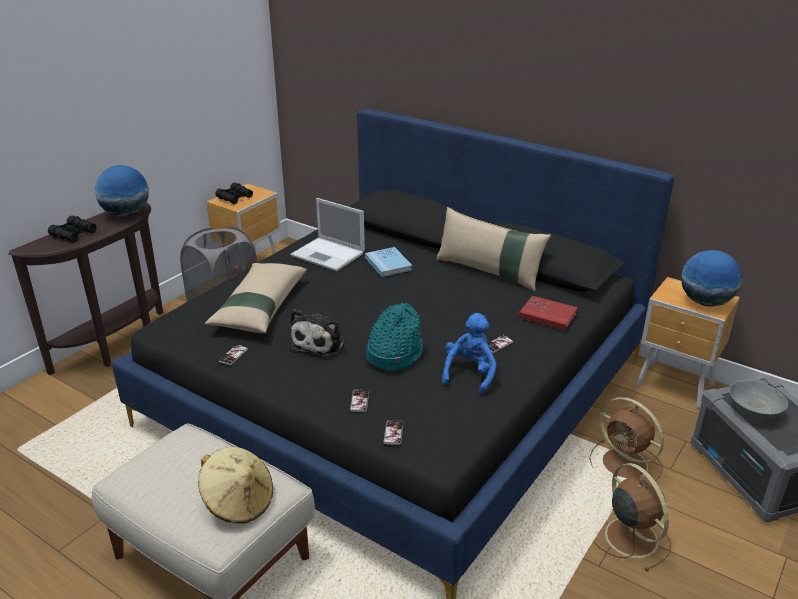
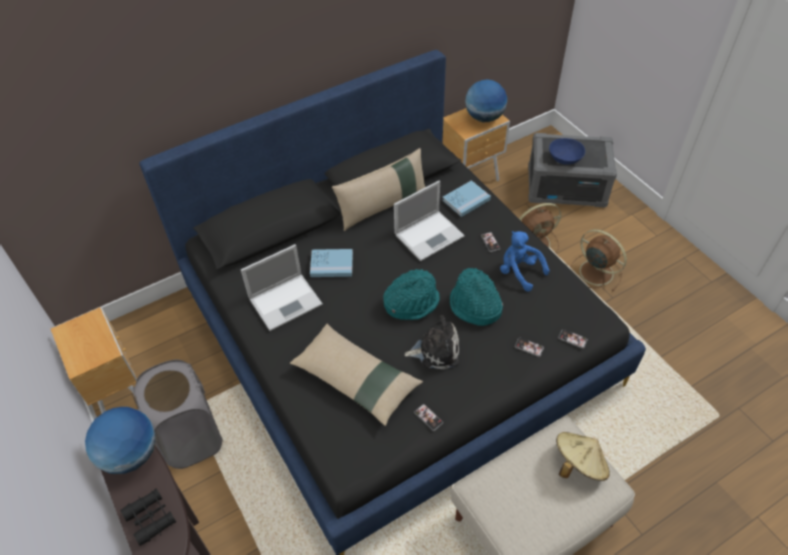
camera: 65 degrees left, 20 degrees up
black binoculars [215,183,253,204] -> none
plush toy [290,309,344,357] -> plush toy turned 45 degrees counterclockwise [405,315,459,370]
red book [519,296,578,330] -> blue book [442,180,491,217]
brown fan [593,463,671,571] -> brown fan turned 45 degrees clockwise [570,229,627,291]
grey bowl [729,380,788,420] -> blue bowl [549,138,585,165]
none -> turquoise hat [383,269,440,320]
none -> laptop [394,181,465,261]

